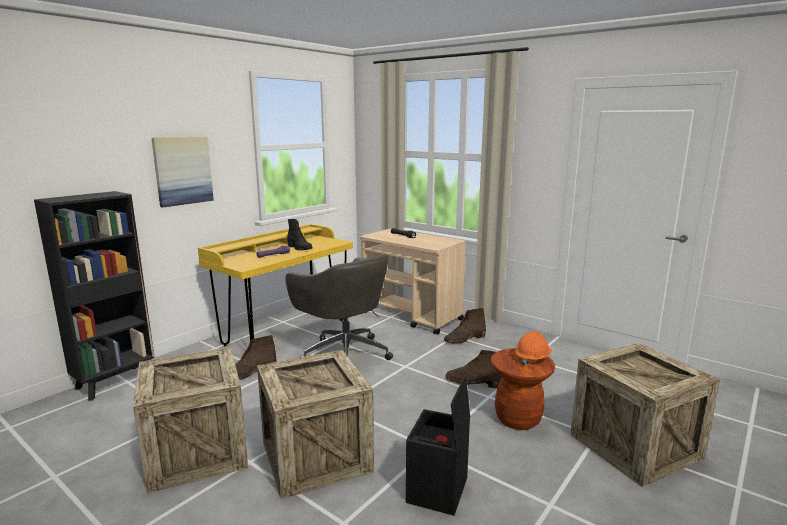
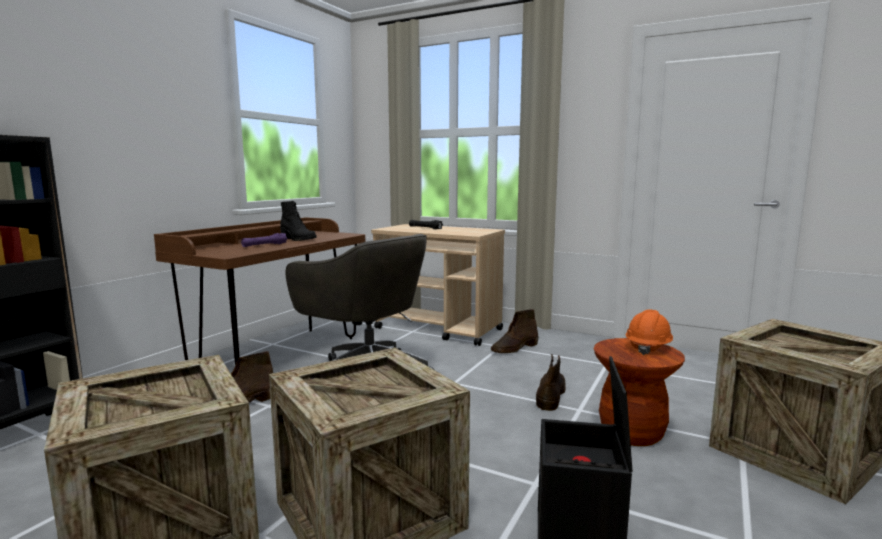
camera: 10 degrees left, 5 degrees down
picture [152,136,214,208] -> none
yellow desk [198,224,353,346] -> brown desk [154,217,365,365]
brown boot [446,350,501,388] -> brown boot turned 105 degrees clockwise [536,354,566,411]

